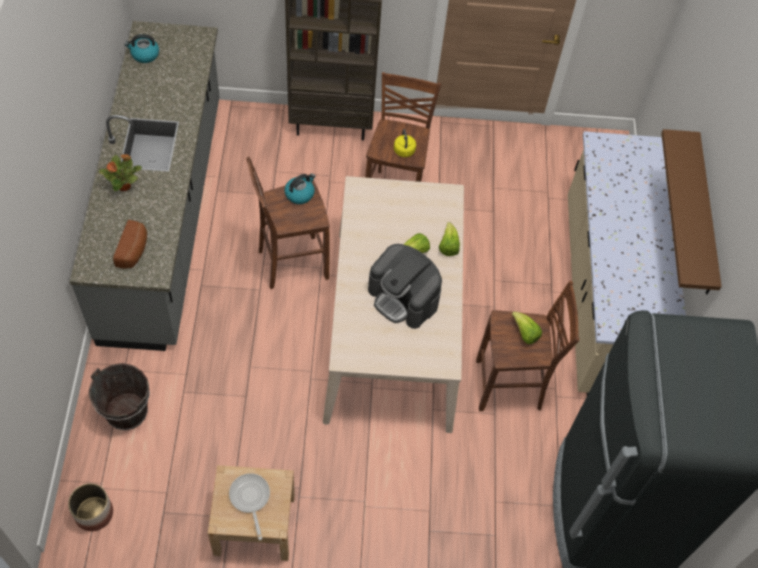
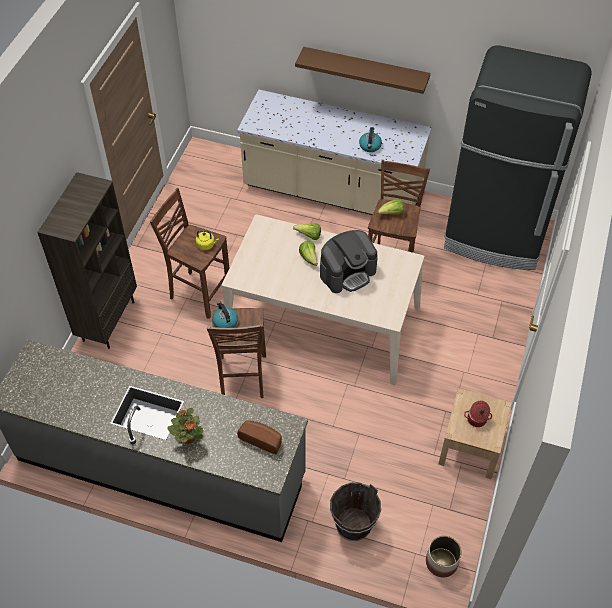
camera: 70 degrees left, 5 degrees down
kettle [124,34,159,63] -> kettle moved to [359,127,382,152]
frying pan [229,473,270,540] -> cooking pot [464,401,492,427]

